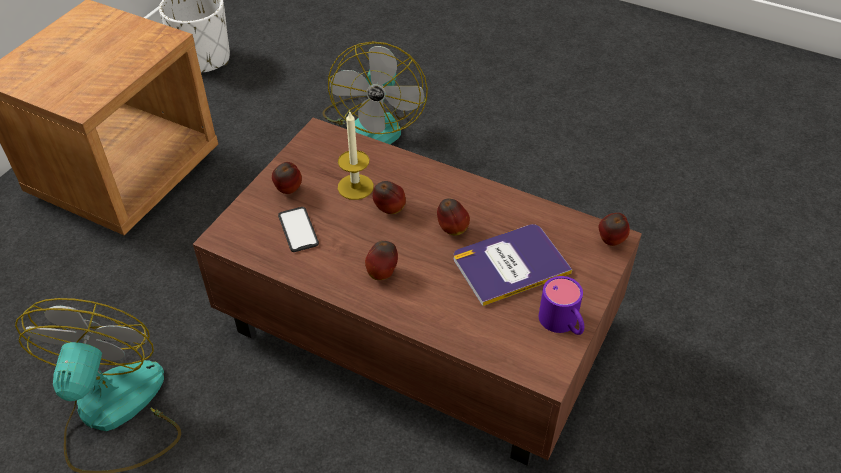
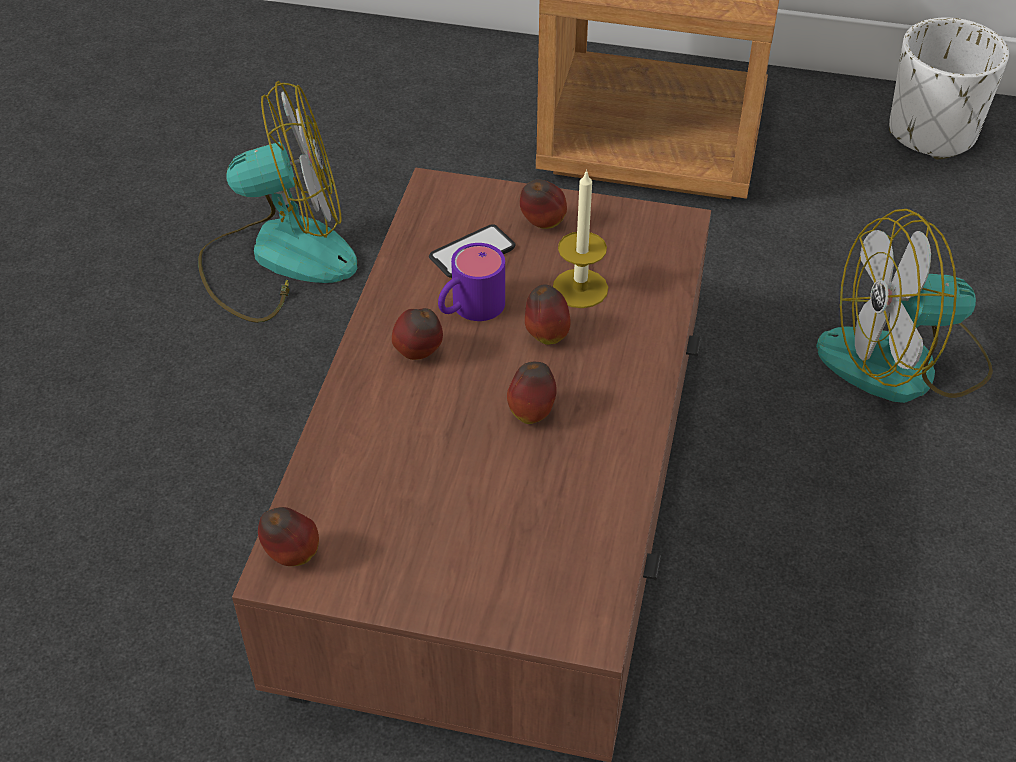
camera: 75 degrees right, 0 degrees up
book [454,224,572,306] -> none
purple mug [539,276,584,335] -> purple mug moved to [438,243,505,321]
apple [599,213,630,246] -> apple moved to [258,507,319,566]

